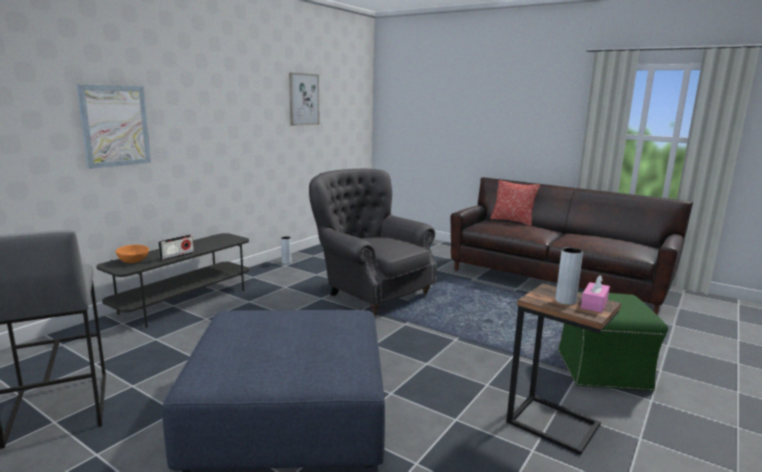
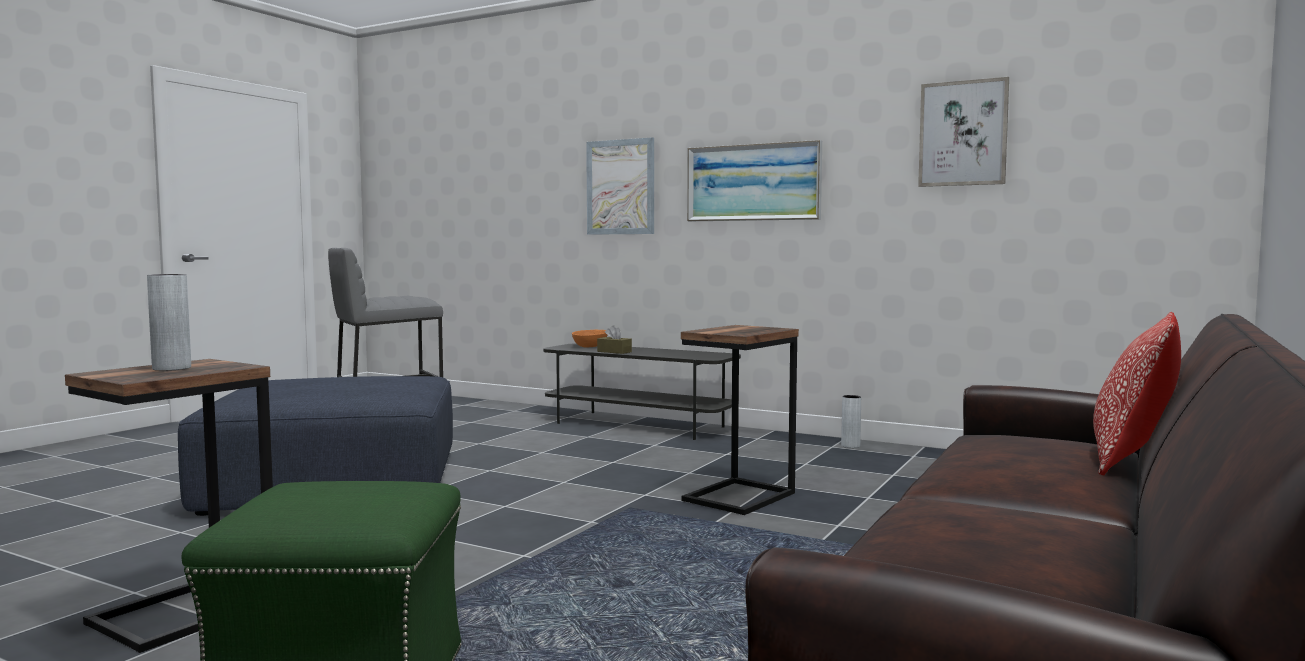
camera: 85 degrees right, 10 degrees down
radio [158,235,194,261] -> brown tissue box [597,325,632,354]
grey armchair [309,169,437,316] -> side table [681,325,799,515]
pink tissue box [581,275,610,313] -> none
none -> picture [687,140,822,221]

